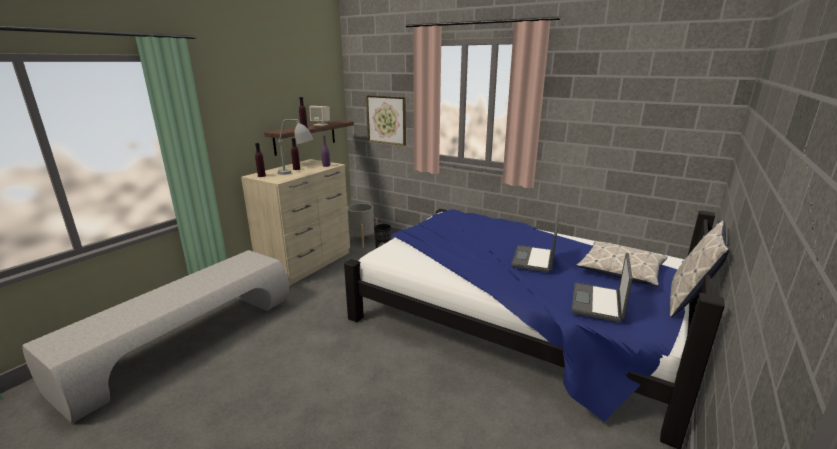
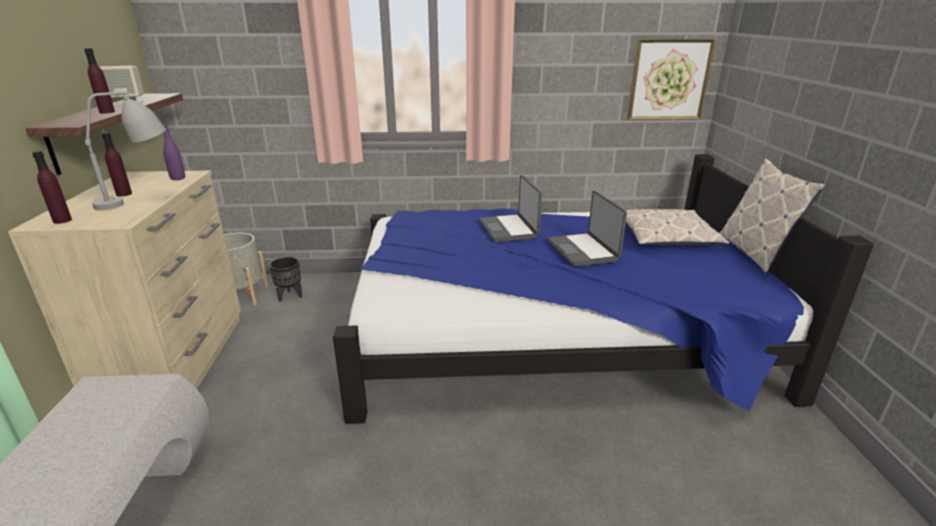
camera: 35 degrees left, 5 degrees up
picture [366,95,406,146] -> picture moved to [627,39,715,120]
laptop [572,253,633,323] -> laptop moved to [479,175,542,242]

